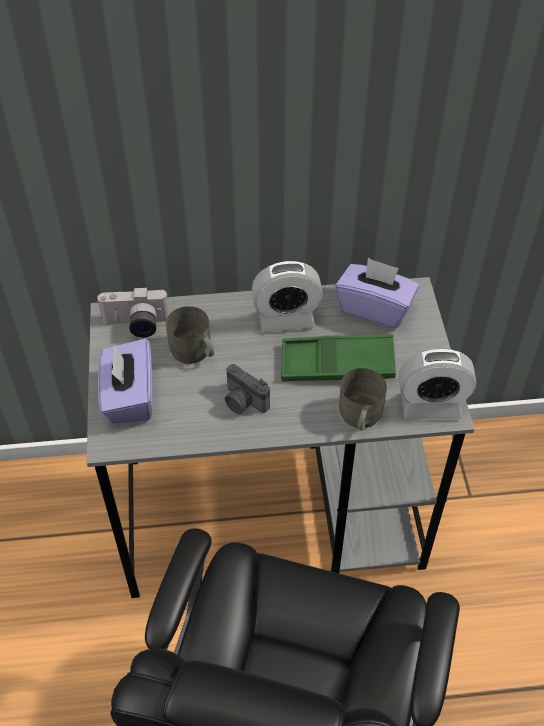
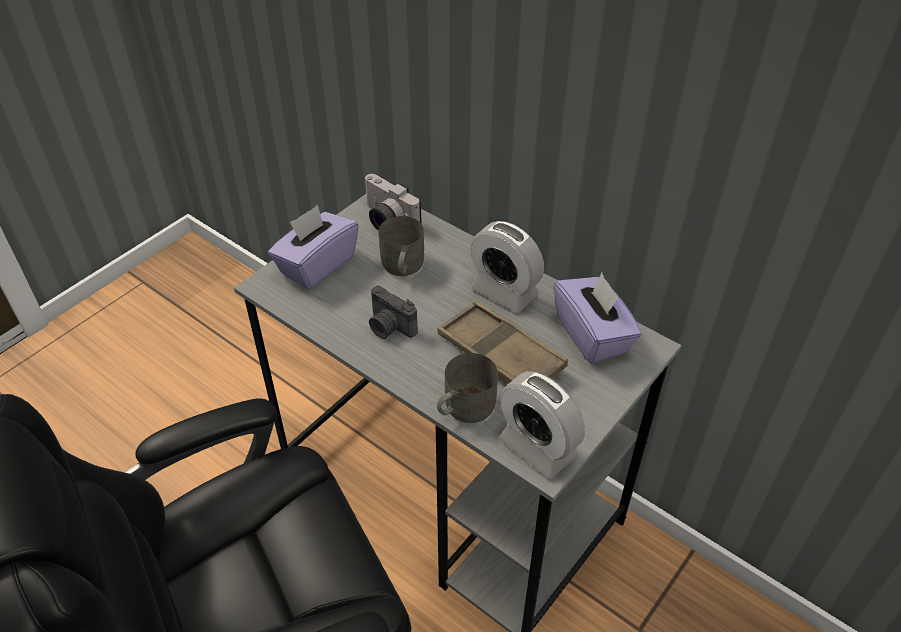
camera: 45 degrees right, 5 degrees down
camera [225,364,270,414] -> camera turned 45 degrees counterclockwise [369,286,418,339]
green tray [281,334,396,381] -> brown tray [437,301,568,384]

